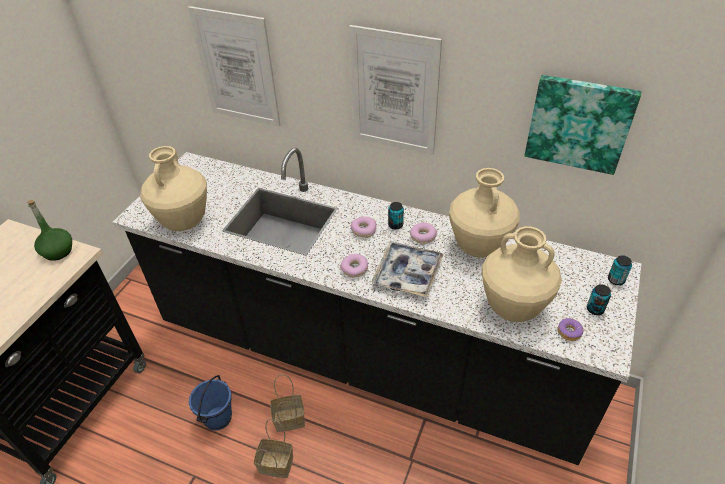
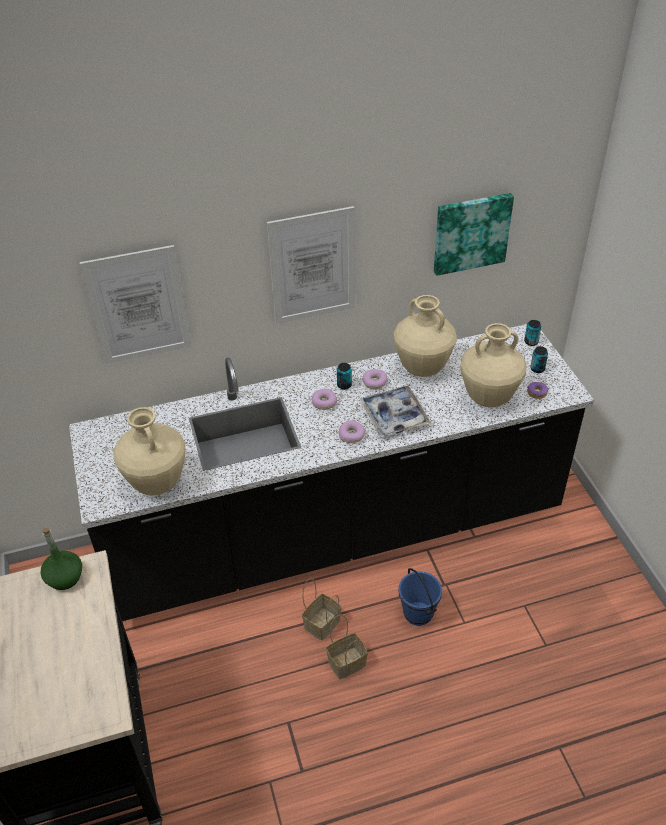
camera: 40 degrees left, 0 degrees up
blue bucket [189,375,232,431] -> blue bucket moved to [398,568,442,626]

